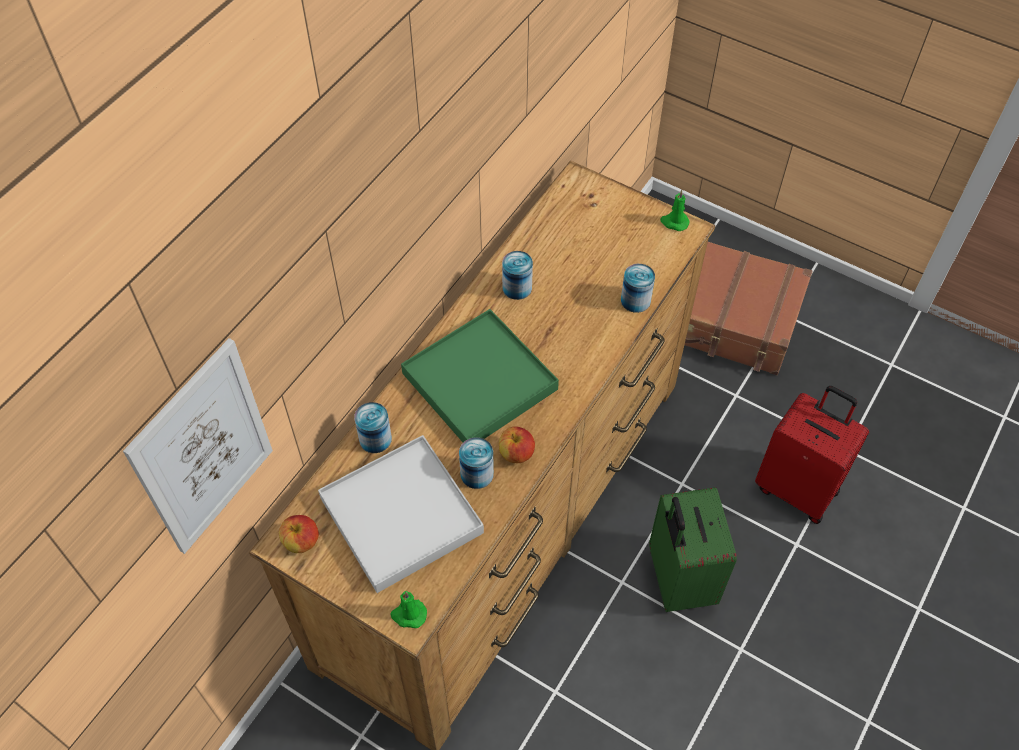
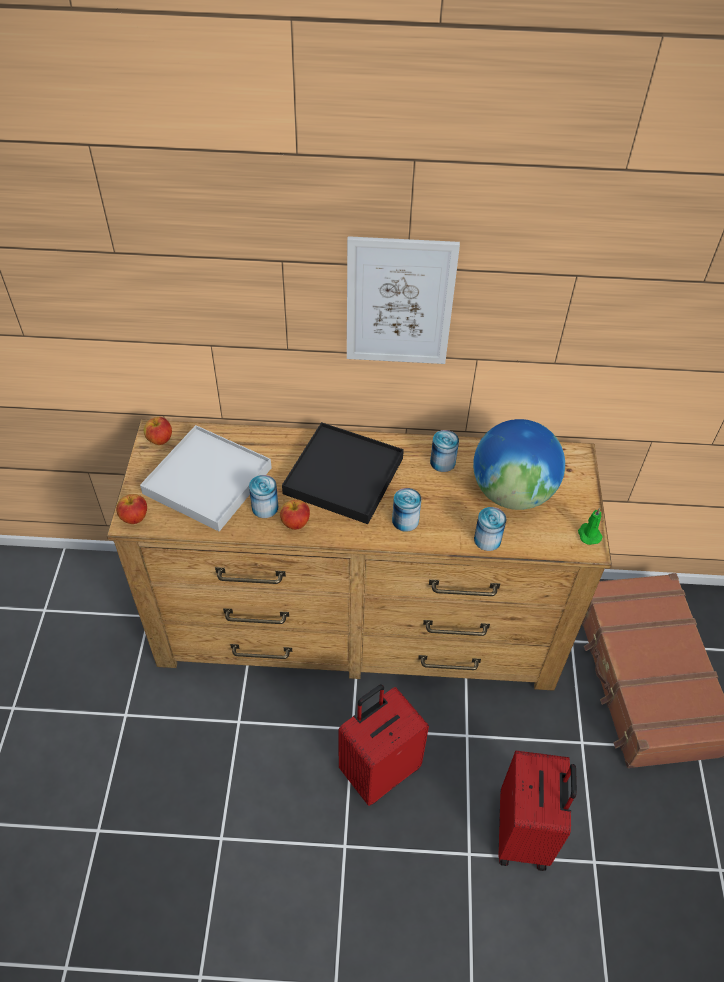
camera: 60 degrees right, 5 degrees down
picture [123,338,273,554] -> picture moved to [347,236,460,364]
can [354,402,392,453] -> can moved to [392,488,421,532]
green candle [390,591,427,628] -> apple [116,494,147,524]
green tray [401,309,559,442] -> black tray [282,422,404,524]
green suitcase [649,487,737,612] -> red suitcase [338,684,429,806]
none -> globe [473,419,565,510]

